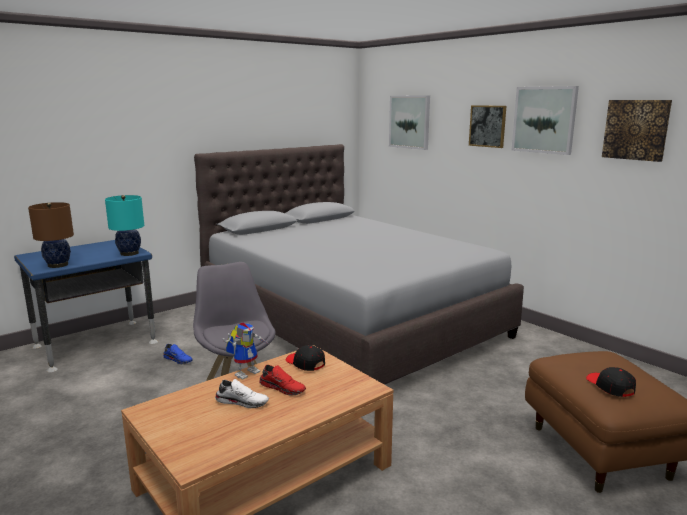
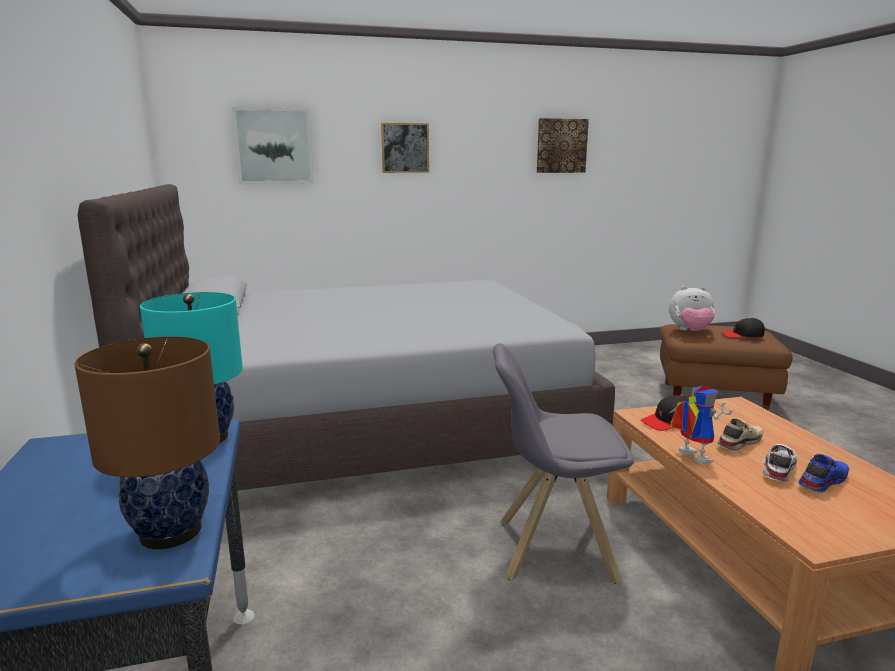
camera: 65 degrees left, 0 degrees up
blue shoe [163,344,192,364] -> blue shoe moved to [798,454,849,493]
red shoe [259,365,306,396] -> beige shoe [717,418,763,451]
picture [512,86,579,155] -> none
none -> plush toy [669,286,715,331]

